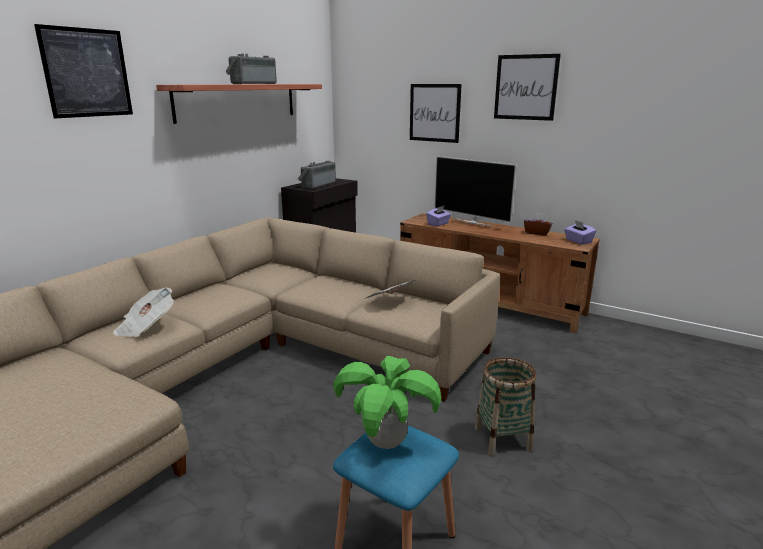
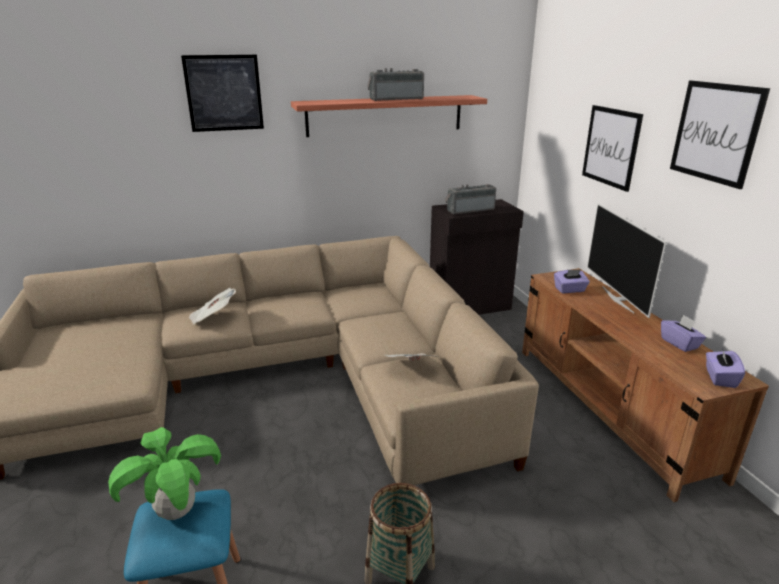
camera: 40 degrees right, 5 degrees up
brown tissue box [524,213,552,236] -> purple tissue box [661,315,706,352]

